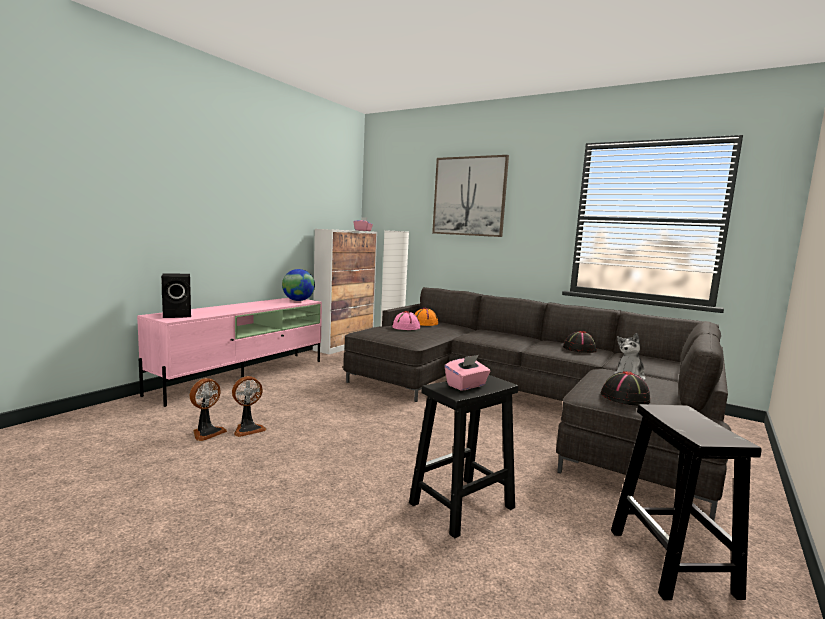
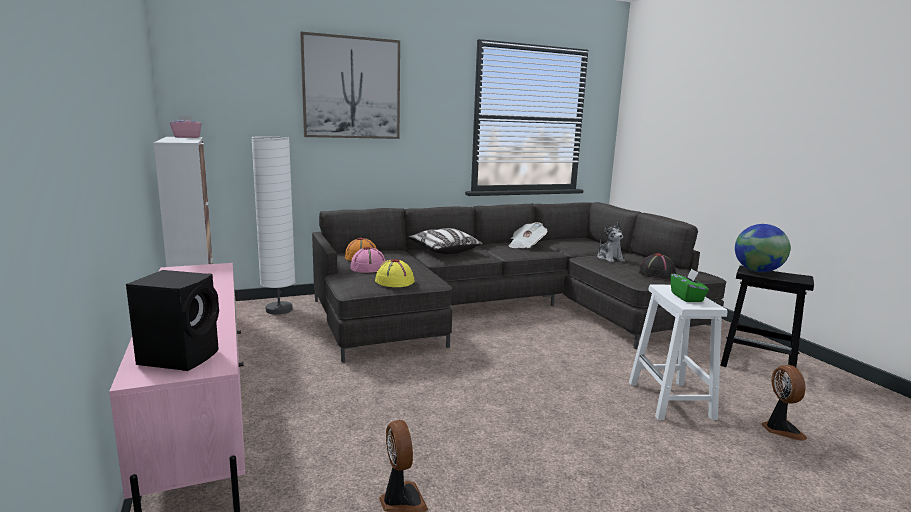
camera: 55 degrees left, 5 degrees up
fan [232,376,266,437] -> fan moved to [761,365,808,441]
globe [282,269,315,301] -> globe moved to [735,224,790,272]
black stool [409,375,518,539] -> white stool [629,284,728,420]
pink tissue box [445,355,490,391] -> green tissue box [671,269,709,302]
black hat [563,331,597,353] -> newspaper [509,222,547,248]
none -> yellow hat [375,259,415,287]
none -> pillow [408,228,482,254]

